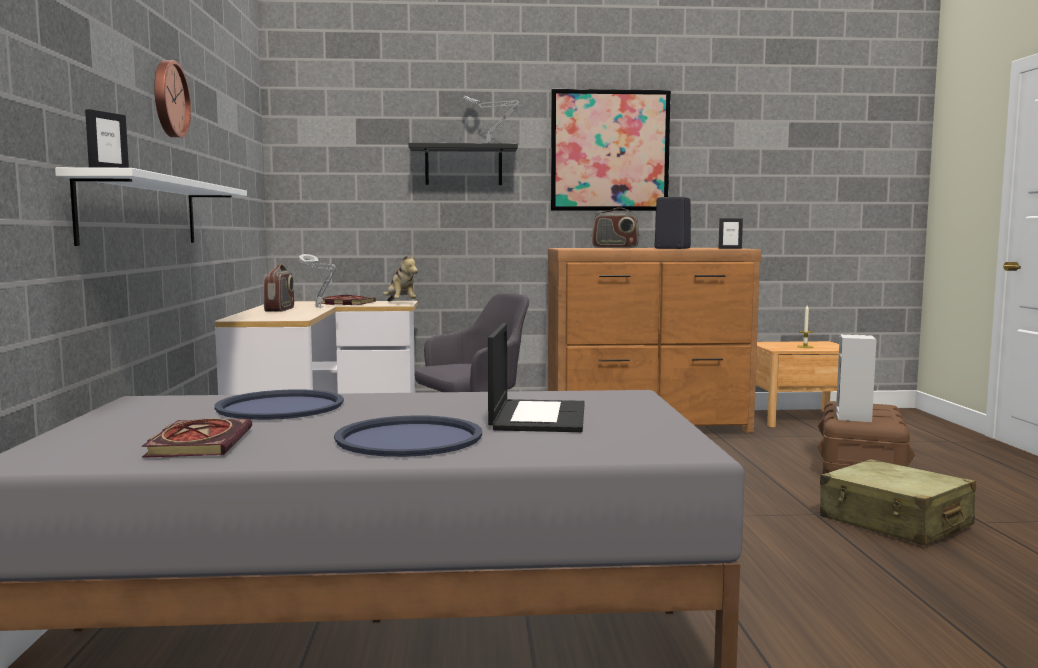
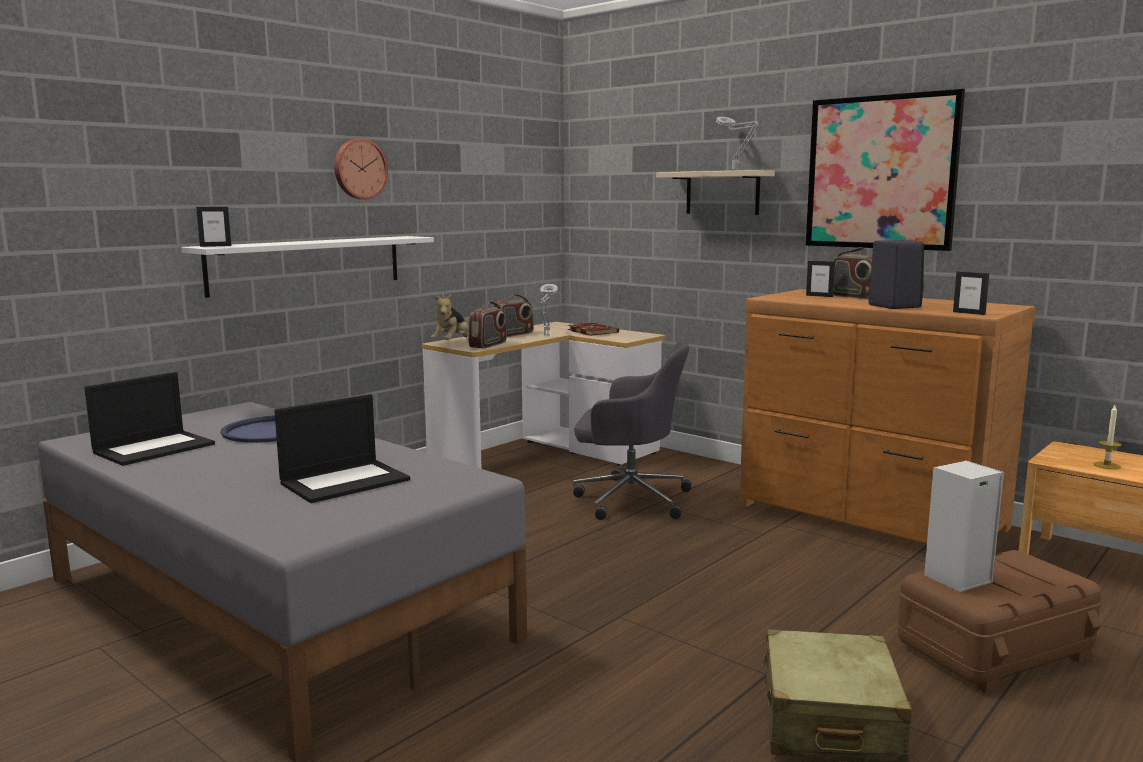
camera: 45 degrees right, 5 degrees up
book [141,418,252,458] -> laptop [84,372,215,466]
blue tray [334,415,482,457] -> none
plush toy [383,254,418,302] -> plush toy moved to [431,294,469,340]
black shelf [408,143,518,185] -> beige shelf [656,170,775,215]
none -> radio [468,301,507,348]
none -> picture frame [806,261,835,297]

